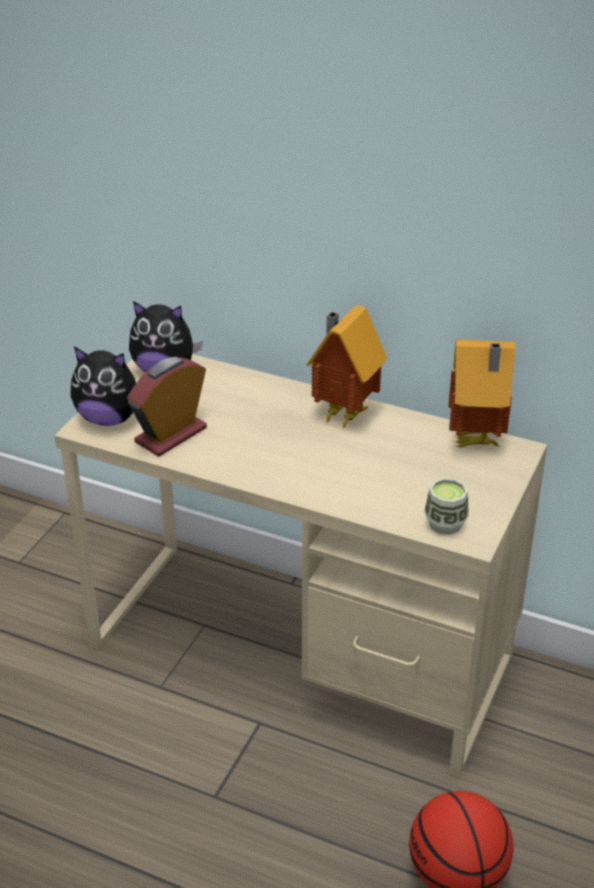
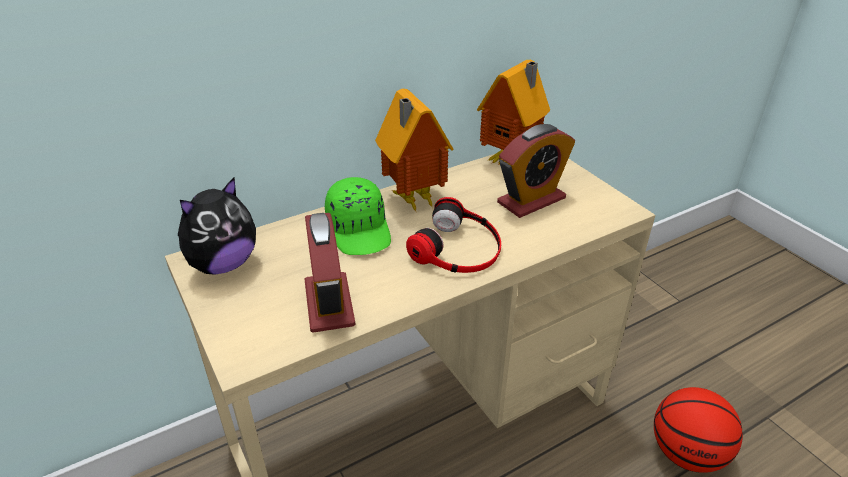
camera: 55 degrees left, 0 degrees up
plush toy [70,347,136,426] -> none
cup [424,478,469,535] -> none
none -> green cap [325,177,391,255]
none -> headphones [406,197,501,273]
none -> alarm clock [497,124,575,218]

